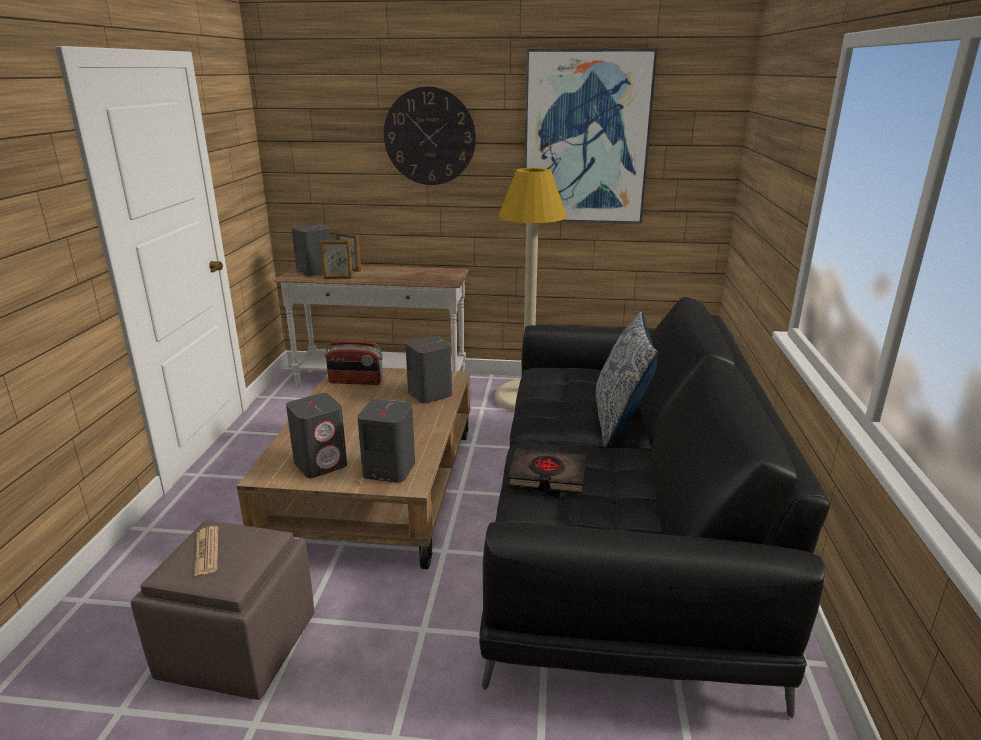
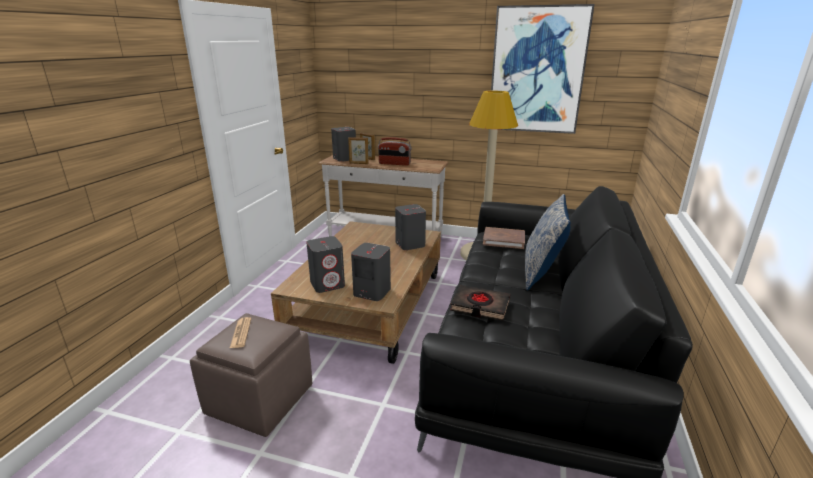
camera: 10 degrees right, 0 degrees up
radio [325,340,383,385] -> radio moved to [378,137,412,166]
wall clock [384,86,476,185] -> none
none -> brown book [483,227,525,249]

